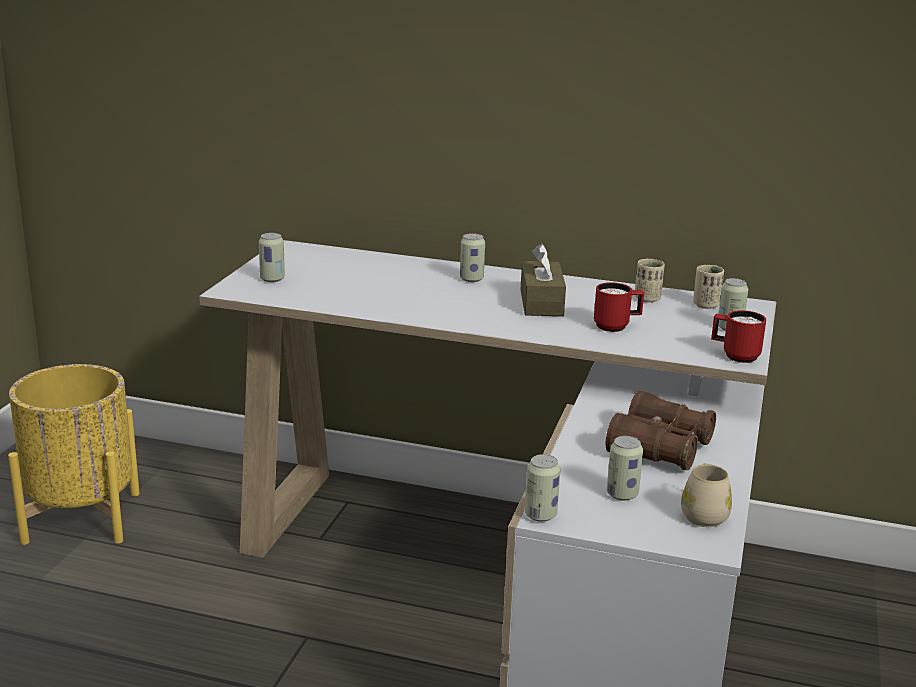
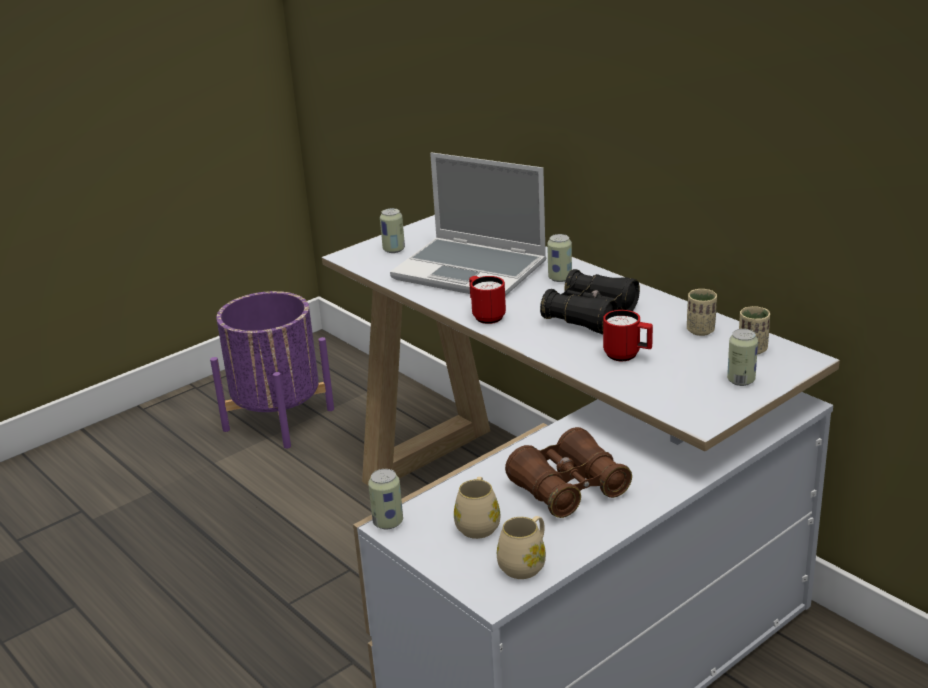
camera: 35 degrees right, 5 degrees up
yellow planter [8,364,140,545] -> purple planter [210,291,334,449]
brown tissue box [521,243,566,316] -> black binoculars [540,269,640,334]
can [607,436,643,500] -> beige mug [454,477,500,539]
red mug [711,310,766,363] -> red mug moved to [469,276,506,324]
none -> laptop [390,152,547,296]

